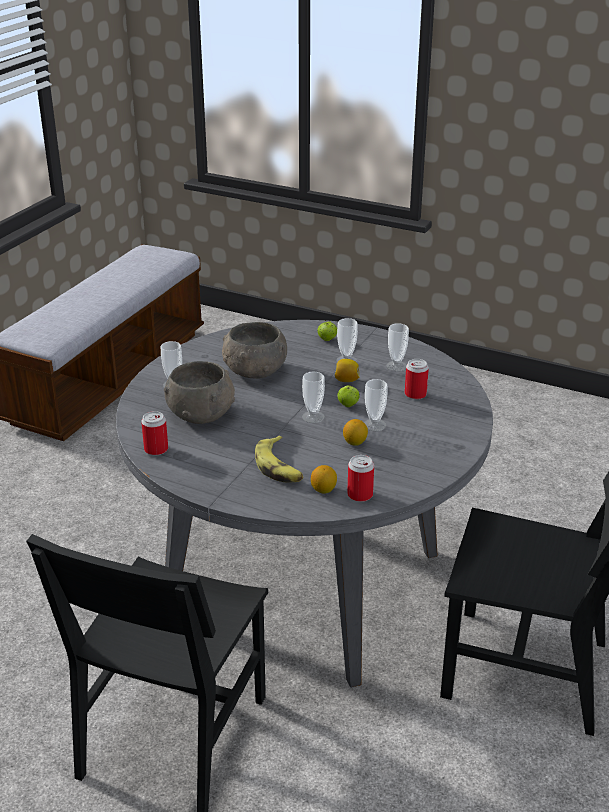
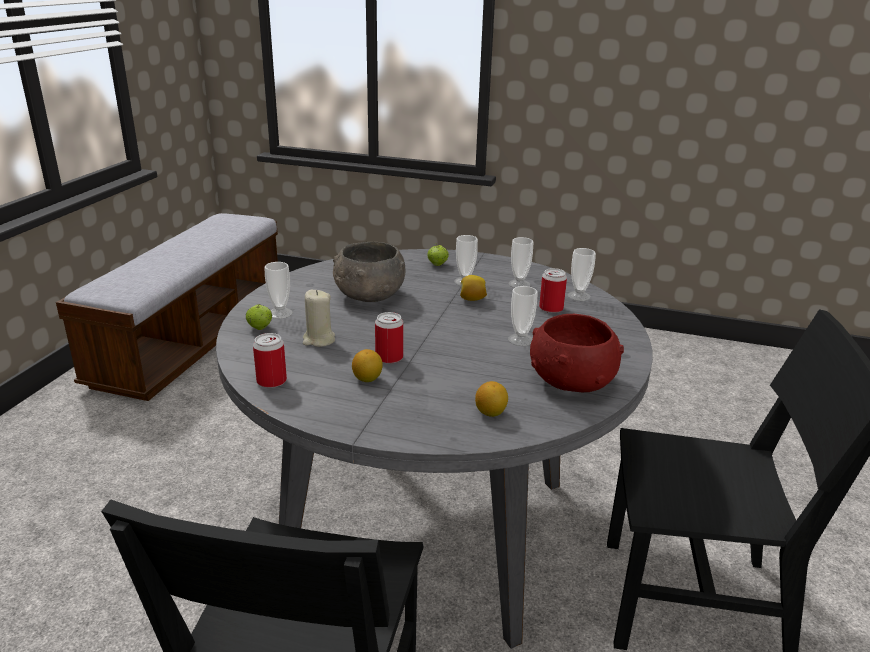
camera: 10 degrees left, 5 degrees down
grey bowl [164,361,235,424] -> beige candle [303,290,335,347]
banana [255,435,303,482] -> none
cup [302,371,325,423] -> cup moved to [568,248,596,301]
apple [337,385,360,407] -> apple moved to [246,304,272,330]
lemon [343,419,368,446] -> lemon moved to [352,349,383,382]
can [347,455,374,502] -> can moved to [375,312,403,364]
none -> red bowl [530,314,624,392]

